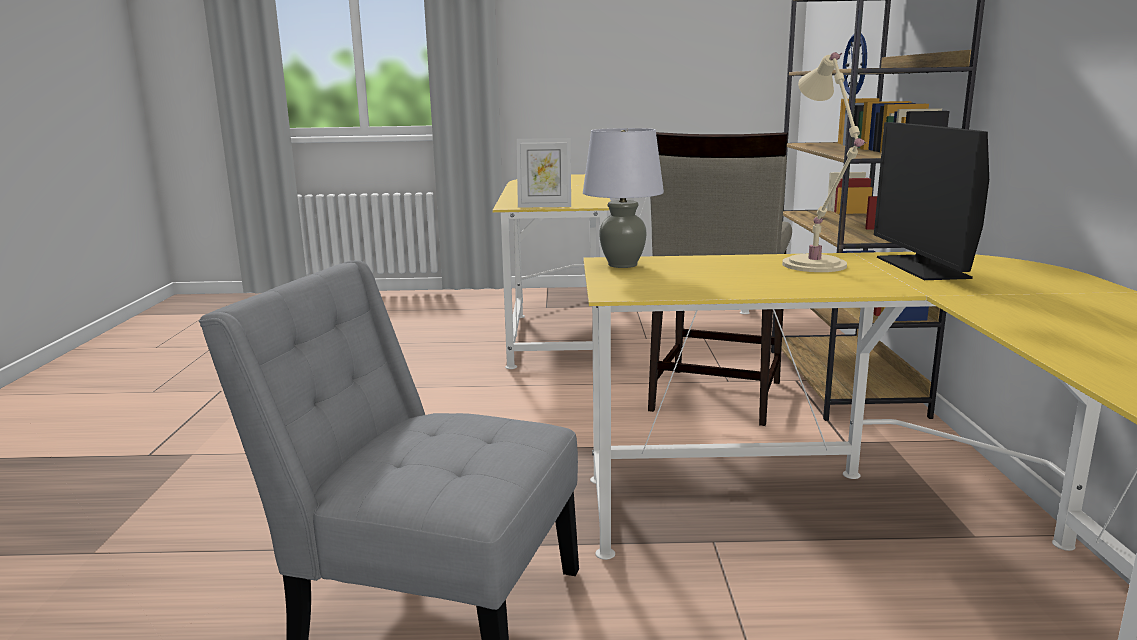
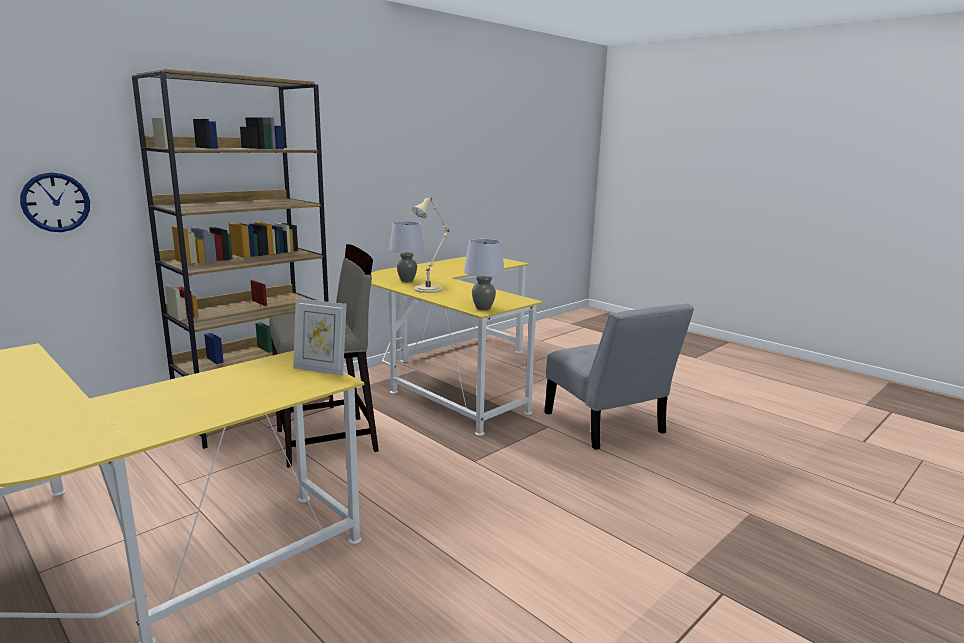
camera: 135 degrees left, 0 degrees up
picture frame [517,138,571,208] -> picture frame turned 150 degrees clockwise [293,298,346,376]
monitor [874,122,989,280] -> grey table lamp [389,221,424,282]

